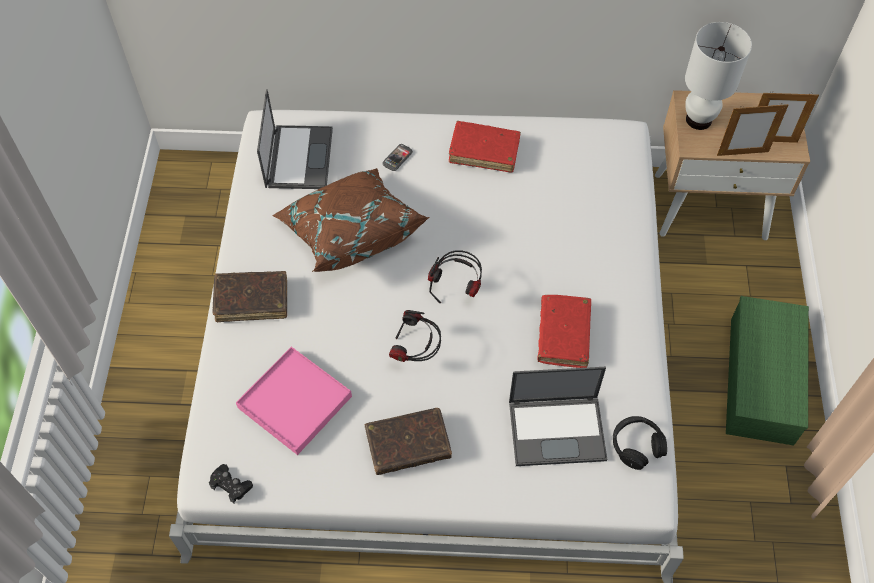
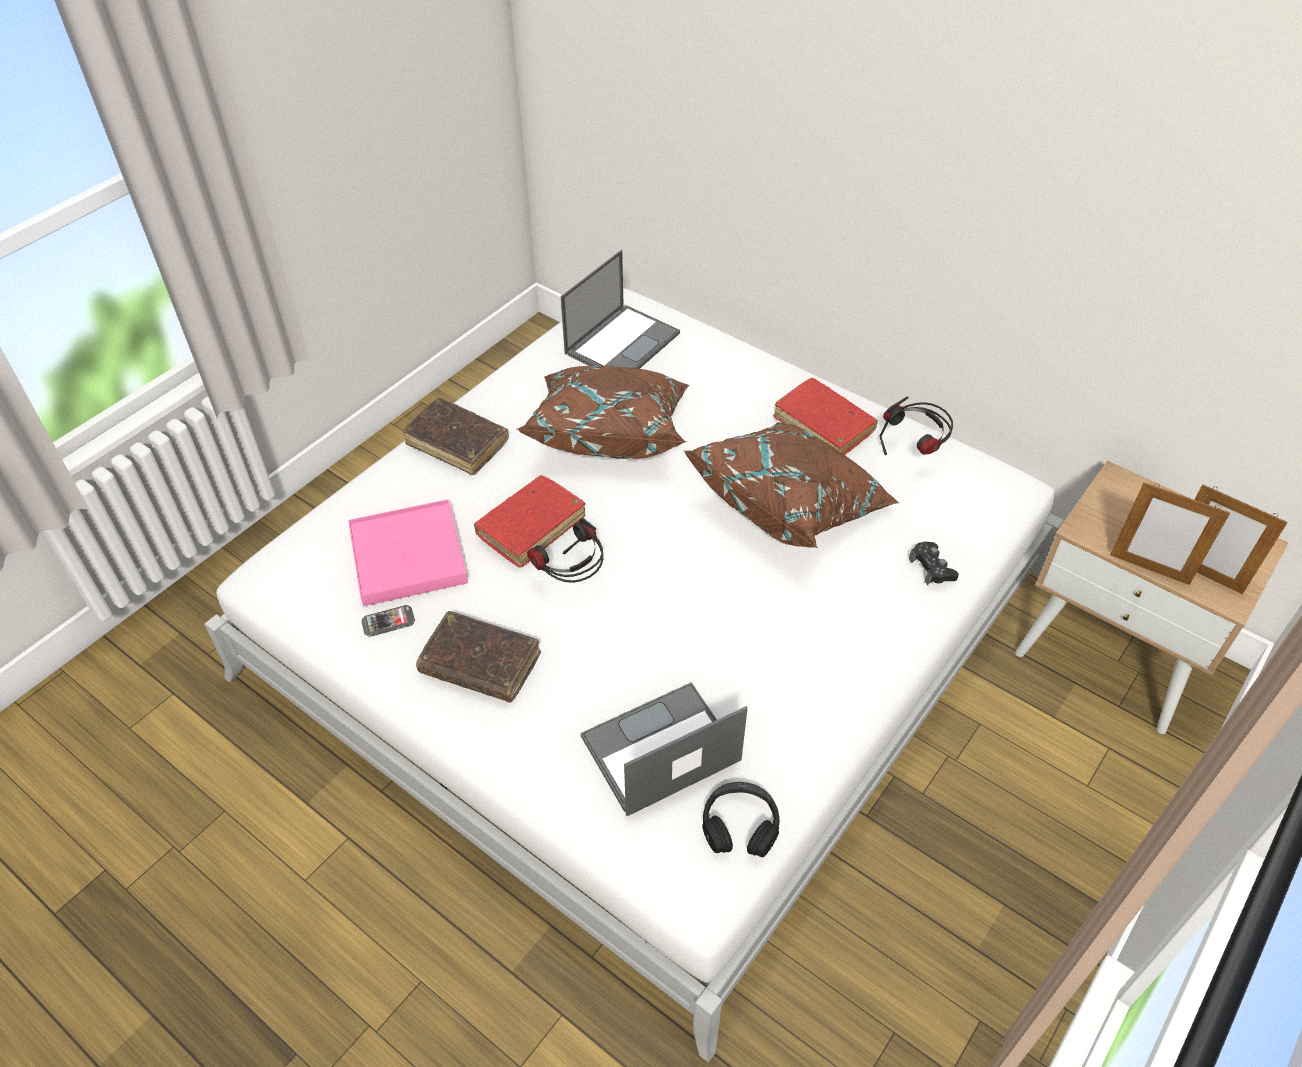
camera: 35 degrees right, 10 degrees down
black game controller [209,464,253,503] -> black game controller moved to [909,541,959,585]
phone [383,144,413,171] -> phone moved to [362,605,415,637]
headphones [428,250,482,303] -> headphones moved to [880,397,953,455]
laptop [509,367,607,466] -> laptop turned 120 degrees clockwise [581,682,748,816]
red book [537,295,591,368] -> red book moved to [474,475,585,568]
white table lamp [685,22,752,130] -> none
green storage box [726,296,809,446] -> none
none -> brown pillow [683,422,899,548]

